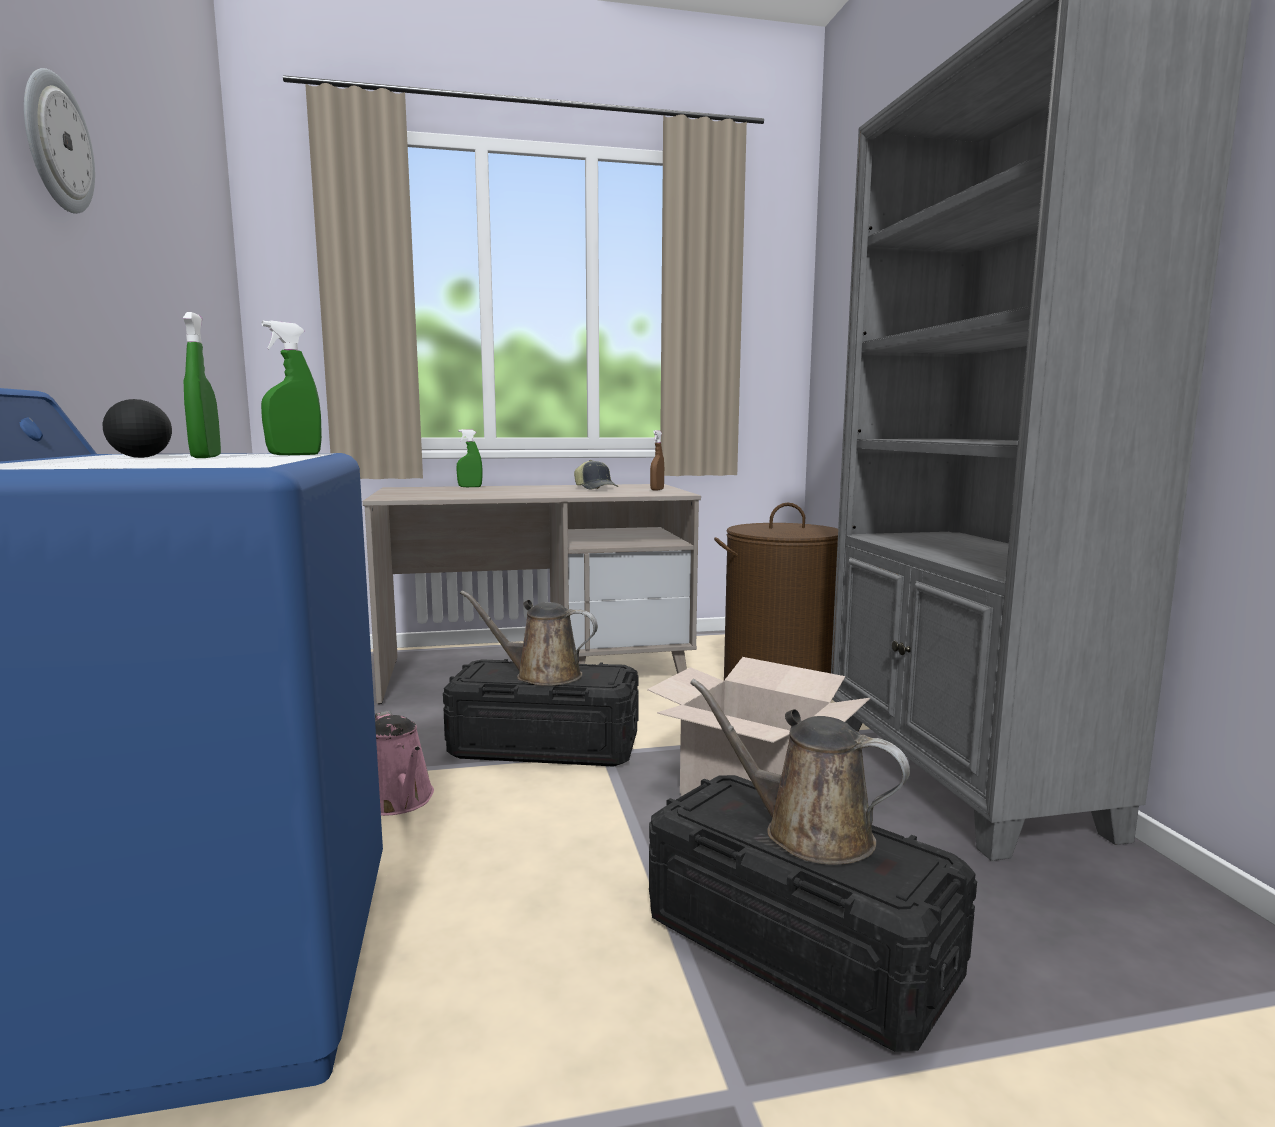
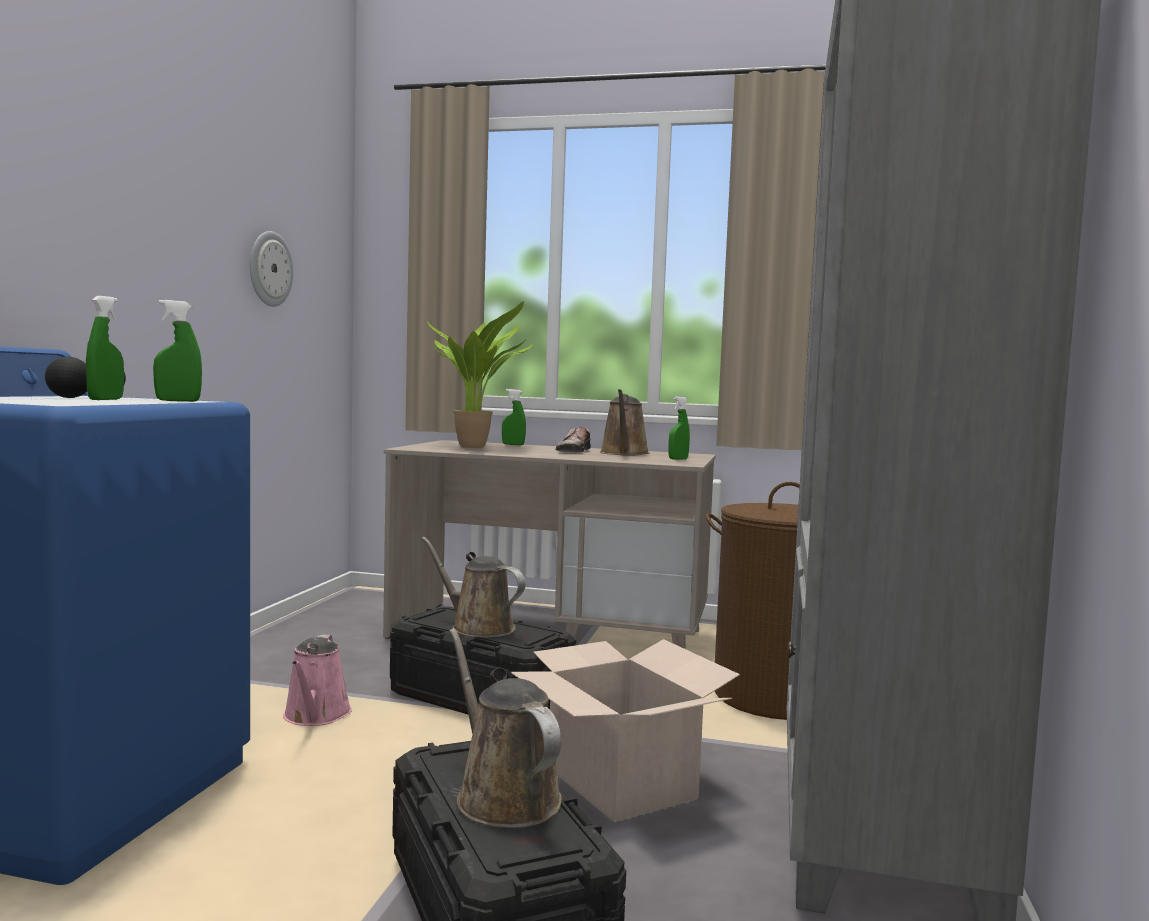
camera: 25 degrees right, 5 degrees down
wall clock [24,68,95,214] -> wall clock moved to [250,231,293,307]
cap [574,460,617,489] -> brown watering can [600,389,650,456]
brown spray bottle [650,430,664,490] -> green spray bottle [668,396,690,460]
none -> potted plant [427,301,533,448]
none -> shoe [556,427,591,452]

